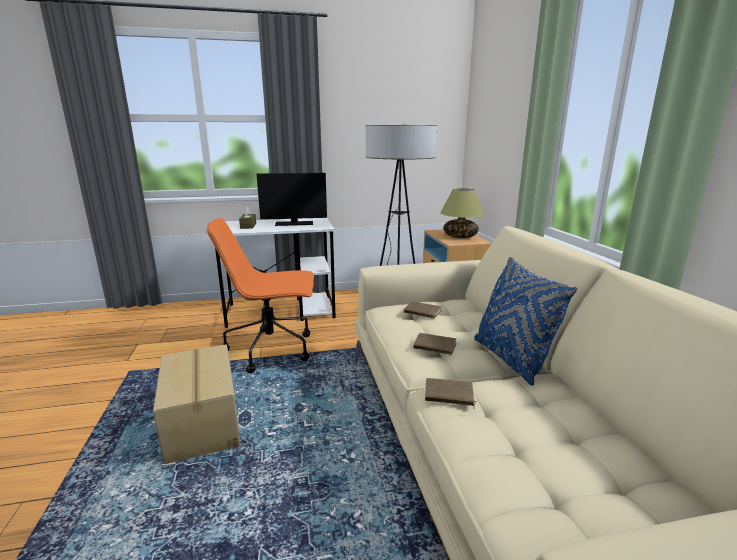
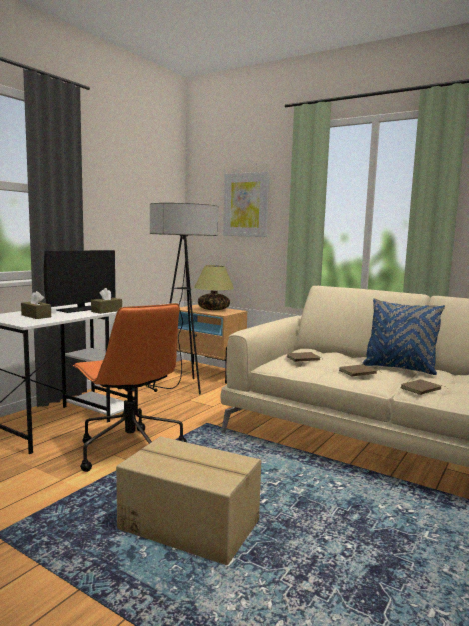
camera: 45 degrees left, 10 degrees down
orange office chair [206,218,314,373] -> orange office chair turned 75 degrees counterclockwise [73,303,187,472]
none -> brown tissue box [91,288,122,314]
none -> picture [223,172,269,237]

